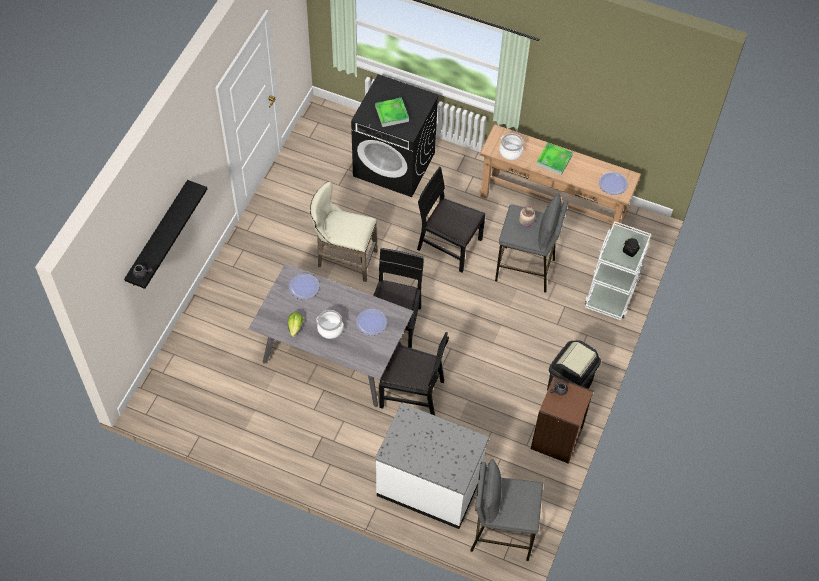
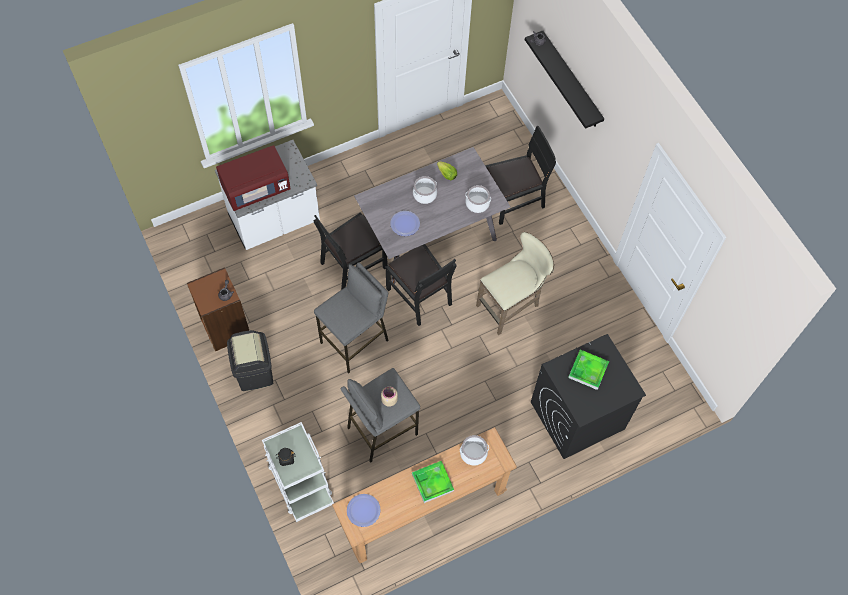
camera: 130 degrees right, 5 degrees up
plate [289,273,319,299] -> cooking pot [465,185,491,213]
black chair [417,167,485,272] -> black chair moved to [486,126,556,225]
grey stool [470,459,543,561] -> grey stool moved to [314,262,389,374]
none -> red microwave [216,145,291,211]

